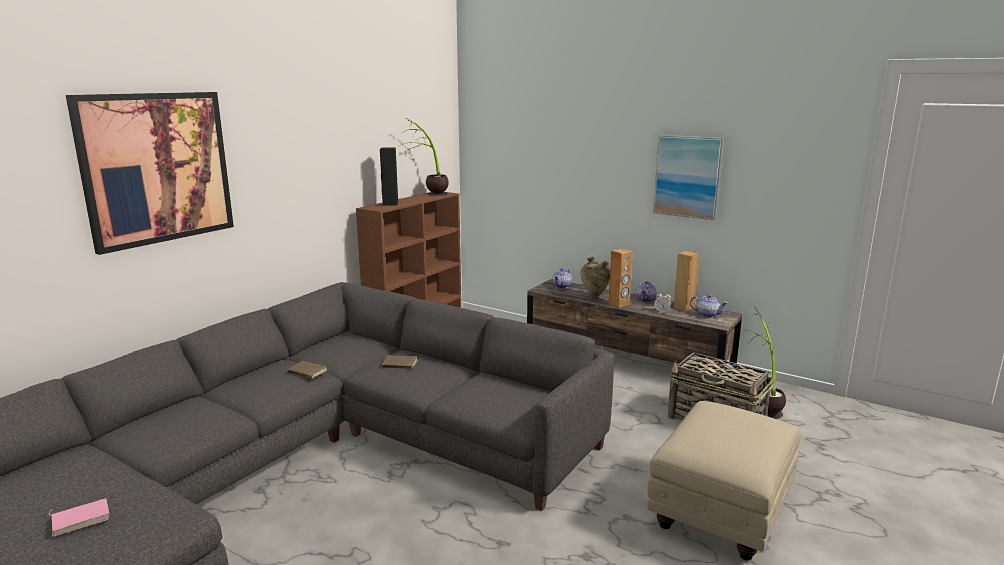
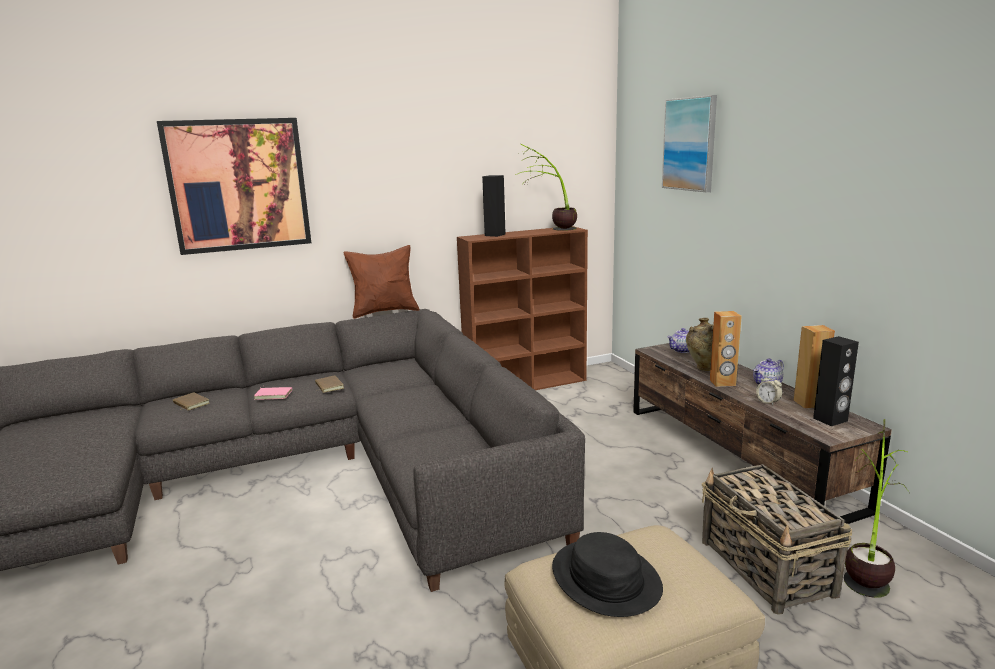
camera: 35 degrees right, 0 degrees up
pink book [49,498,109,537] -> pink book moved to [254,387,292,400]
brown book [382,355,418,369] -> brown book moved to [173,392,209,411]
picture [653,135,724,220] -> picture moved to [662,95,717,192]
teapot [690,295,728,318] -> black speaker [813,336,859,426]
none -> brown pillow [344,245,420,319]
none -> black hat [552,532,663,617]

